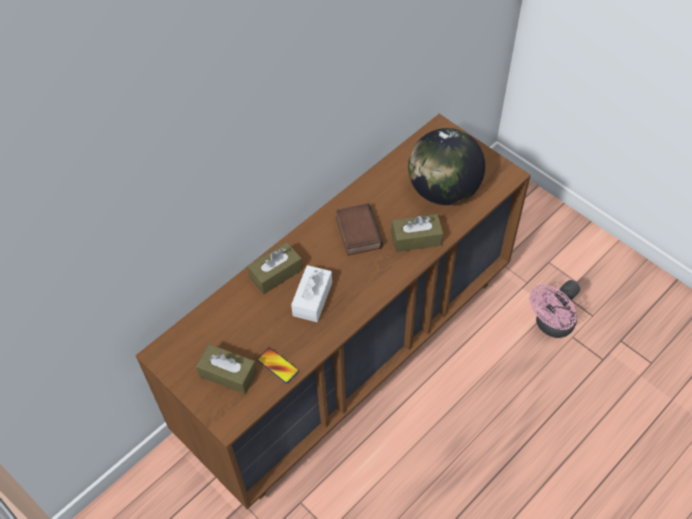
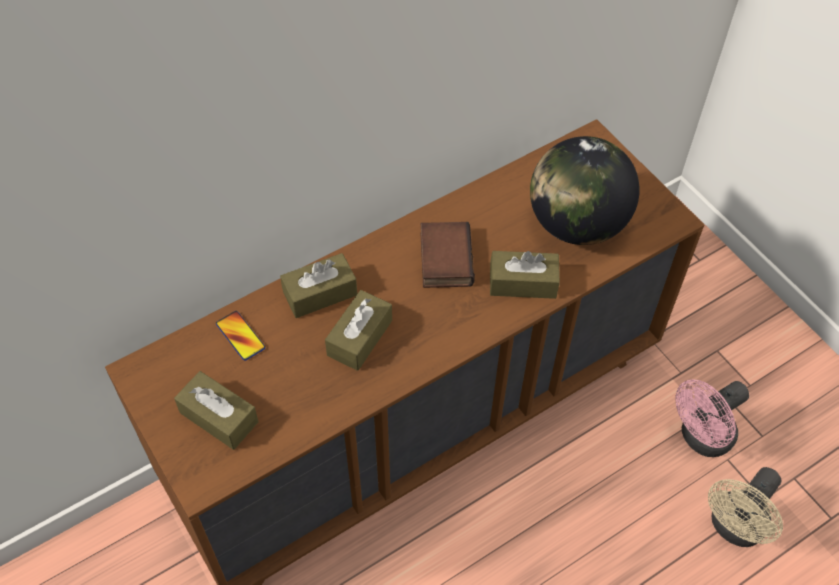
camera: 10 degrees right, 0 degrees up
phone [257,347,299,383] -> phone moved to [216,311,265,361]
white tissue box [291,265,332,322] -> brown tissue box [325,290,392,371]
none -> beige fan [708,467,783,547]

